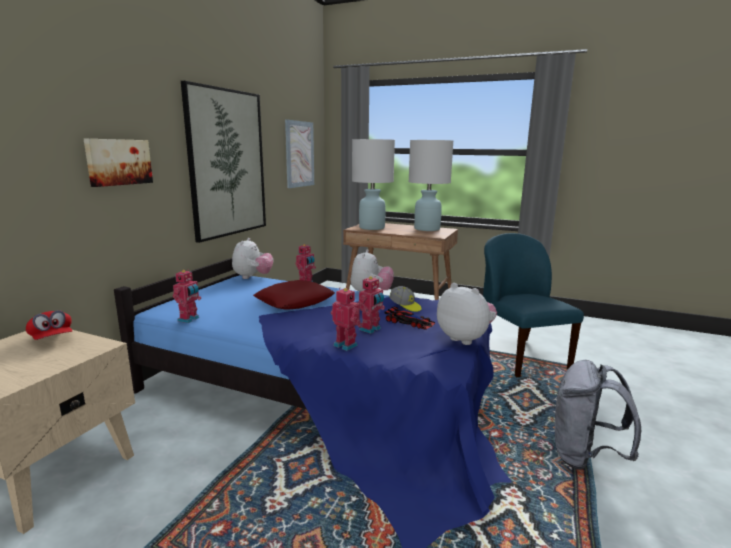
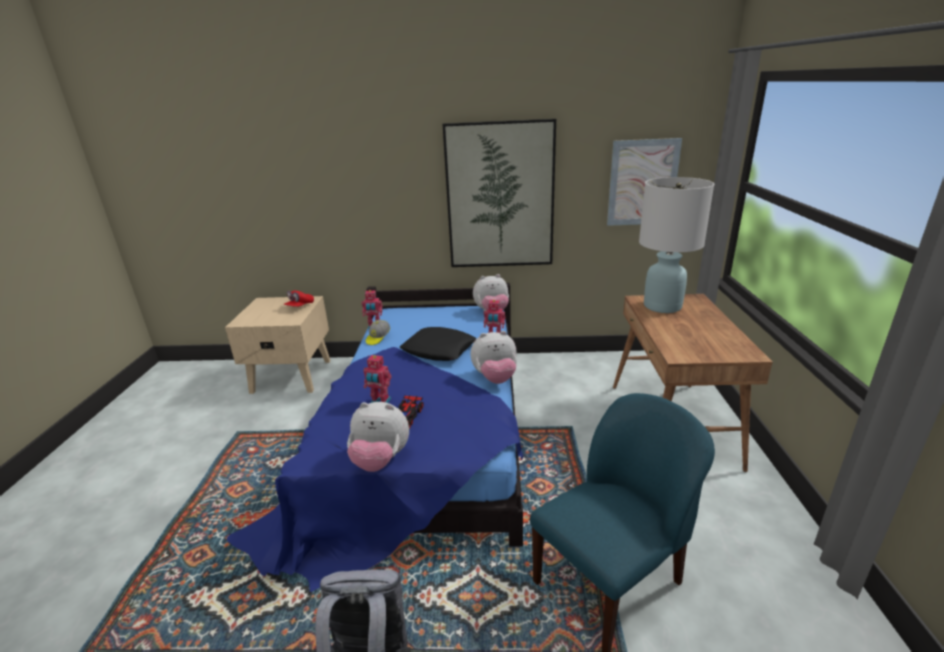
camera: 70 degrees right, 10 degrees up
picture [84,139,153,187] -> none
red pillow [253,280,335,310] -> black pillow [400,327,477,361]
toy robot [331,287,362,351] -> none
cap [389,286,422,312] -> cap moved to [366,320,390,345]
white table lamp [408,140,453,231] -> none
plush toy [437,283,497,345] -> plush toy turned 75 degrees clockwise [347,402,409,472]

